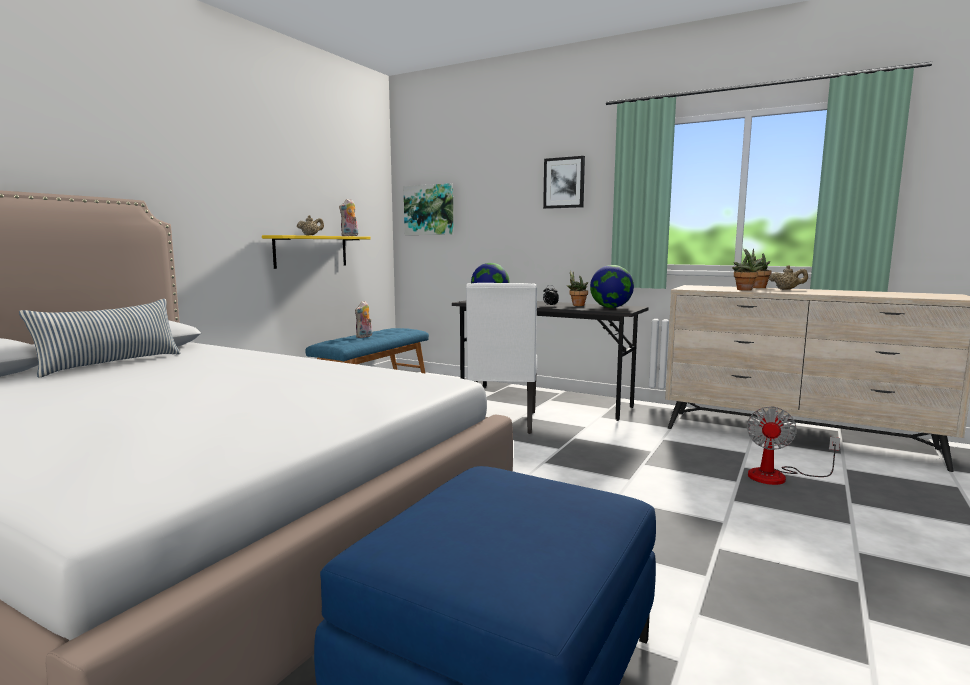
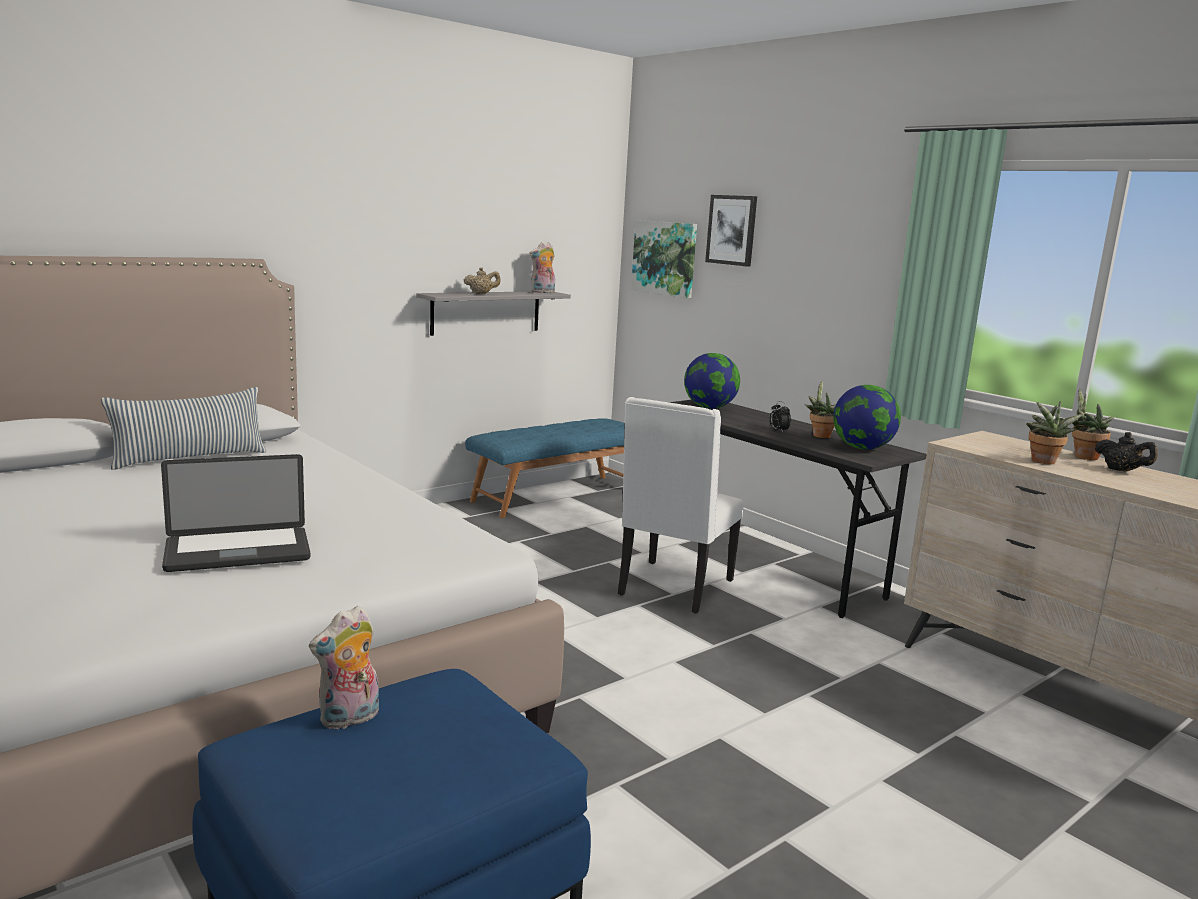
camera: 20 degrees right, 5 degrees up
yellow shelf [262,235,371,269] -> grey shelf [416,291,571,336]
plush toy [355,301,372,338] -> plush toy moved to [309,606,379,729]
picture [543,156,585,209] -> picture moved to [705,195,757,267]
fan [747,406,840,485] -> none
beige teapot [769,265,808,290] -> black teapot [1095,432,1158,472]
none -> laptop [161,454,311,572]

